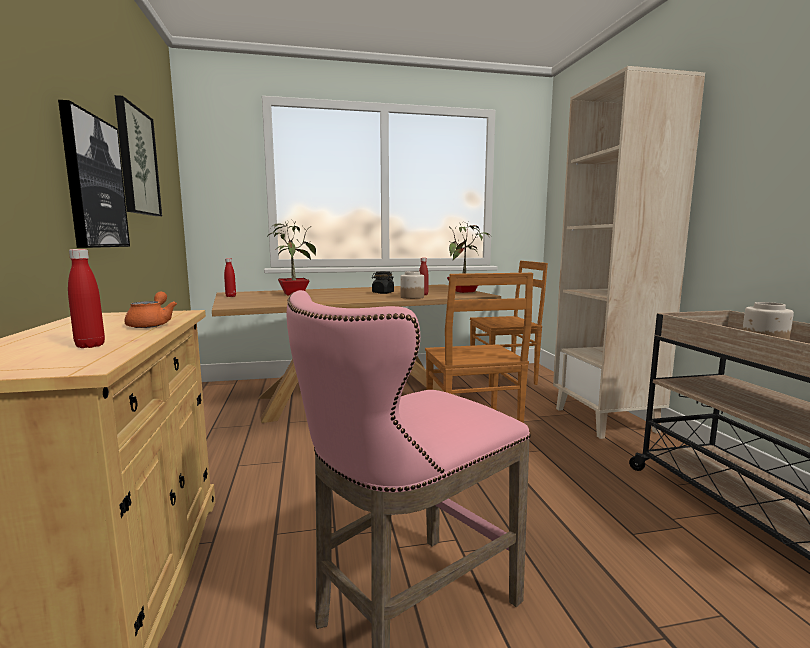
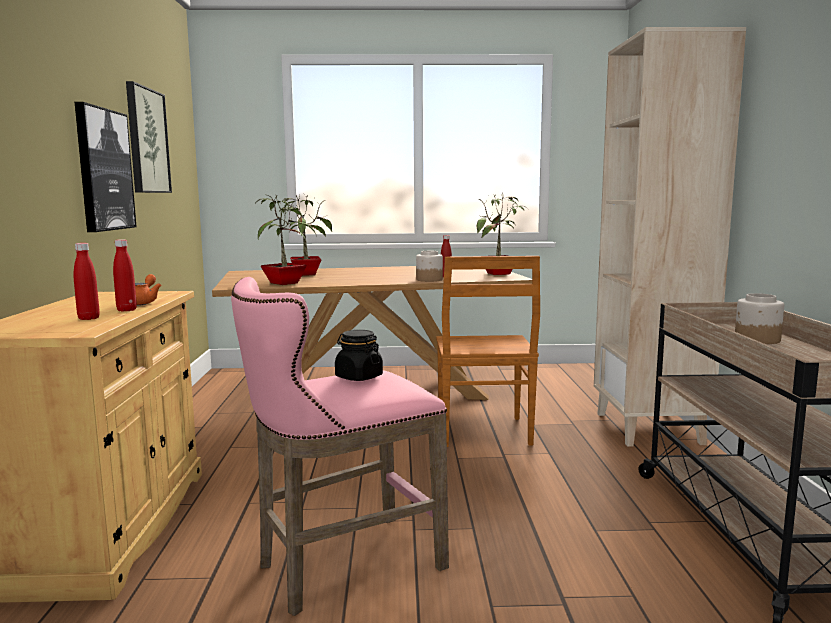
camera: 10 degrees right, 0 degrees up
red bottle [224,258,236,297] -> red bottle moved to [113,239,137,312]
black jar [372,271,394,294] -> black jar moved to [335,330,383,381]
brown chair [470,261,548,387] -> none
none -> potted plant [257,194,317,285]

